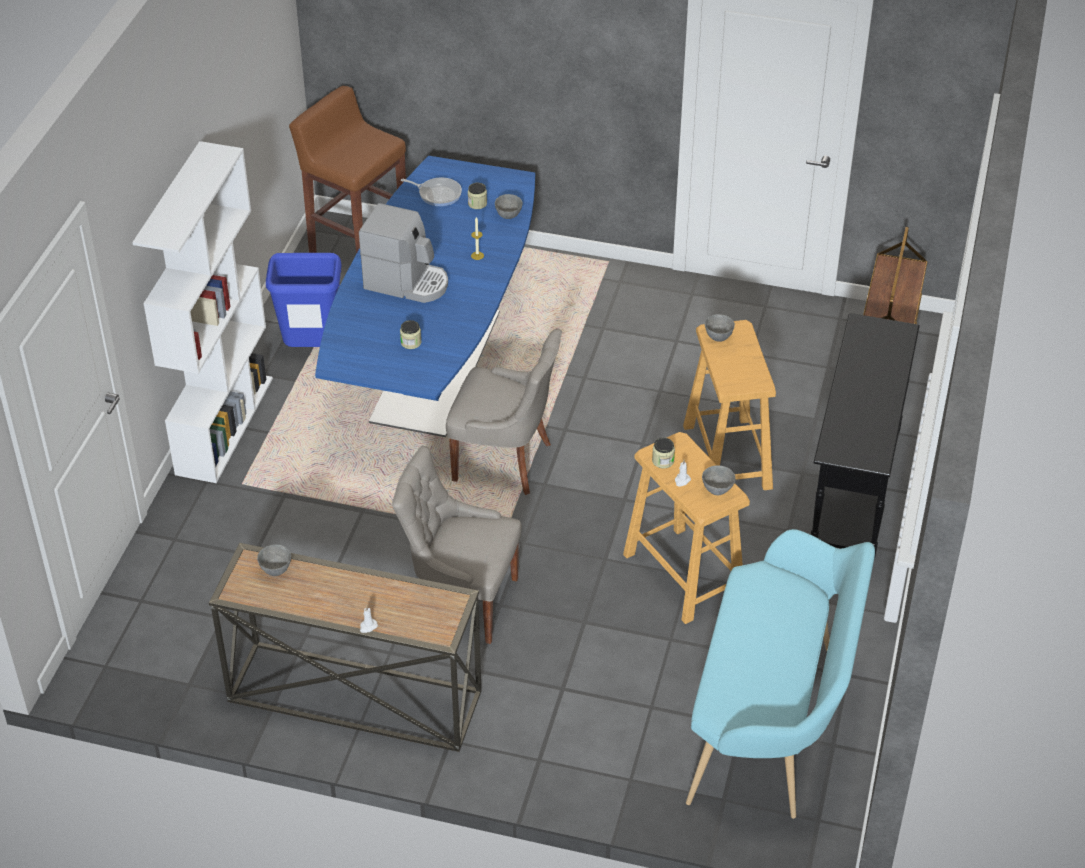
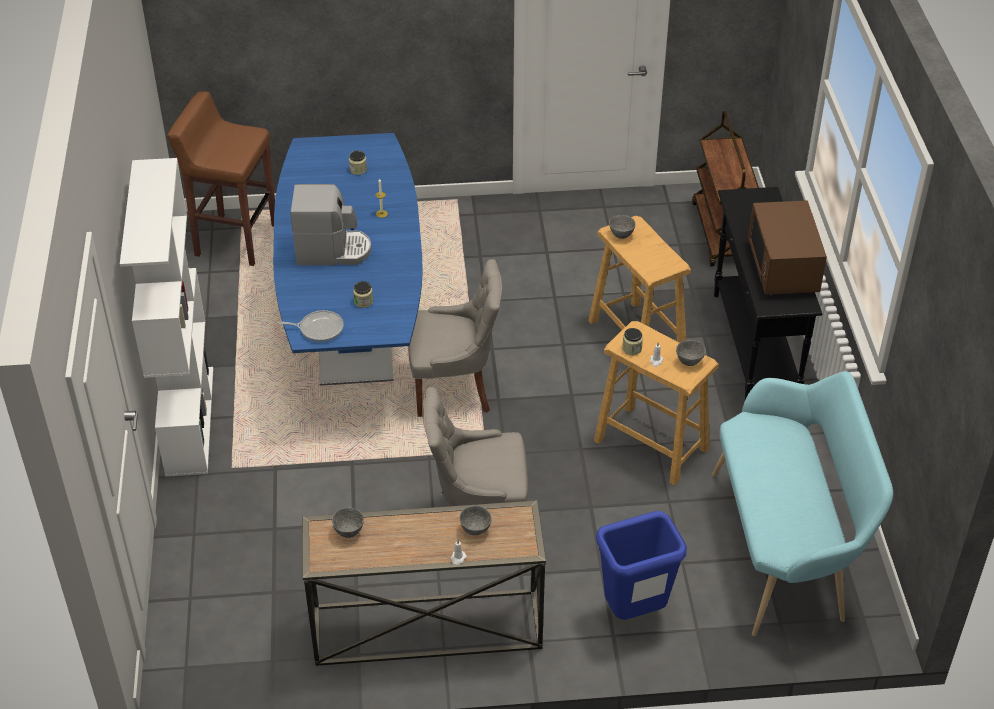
camera: 20 degrees left, 0 degrees up
blue trash can [266,253,342,347] -> blue trash can moved to [596,511,687,620]
frying pan [401,177,462,206] -> frying pan moved to [278,310,344,342]
grey bowl [495,194,522,219] -> grey bowl moved to [460,506,492,535]
none -> brown microwave [748,201,827,295]

